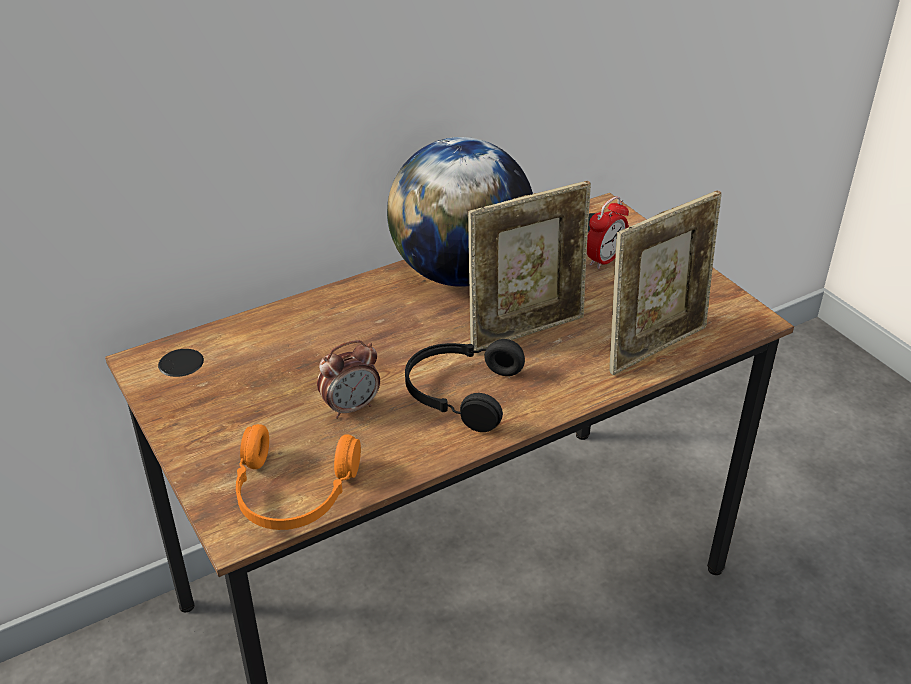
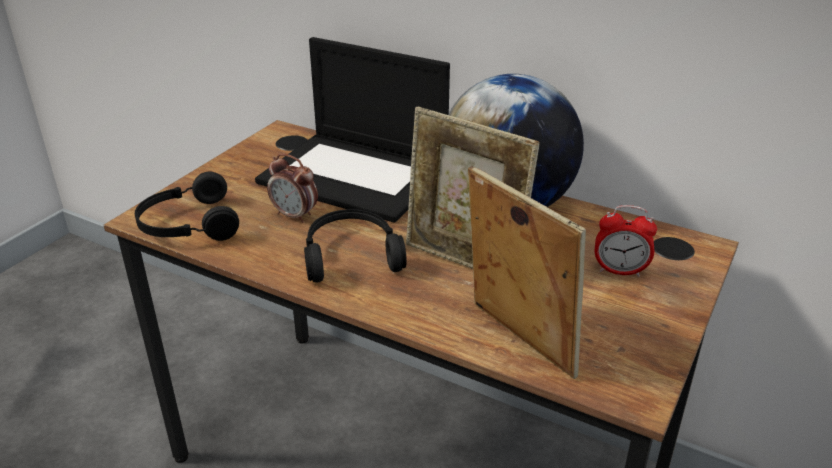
camera: 60 degrees right, 5 degrees down
orange headphones [236,424,361,530] -> black headphones [135,171,239,241]
picture frame [609,191,722,375] -> picture frame turned 150 degrees counterclockwise [468,166,586,379]
none -> laptop [255,37,450,223]

